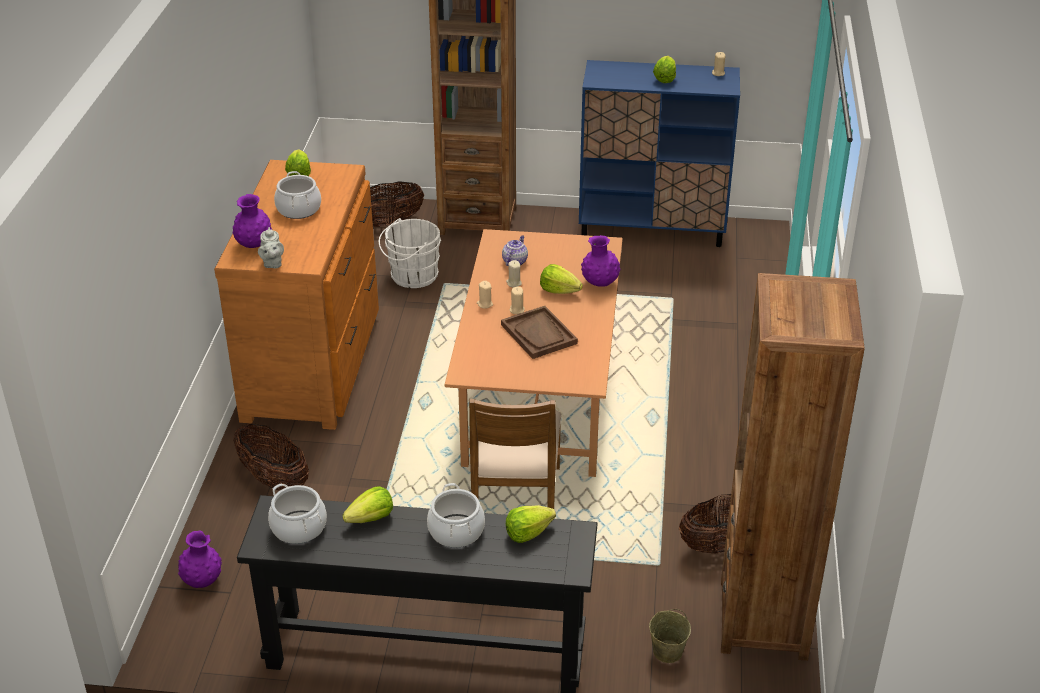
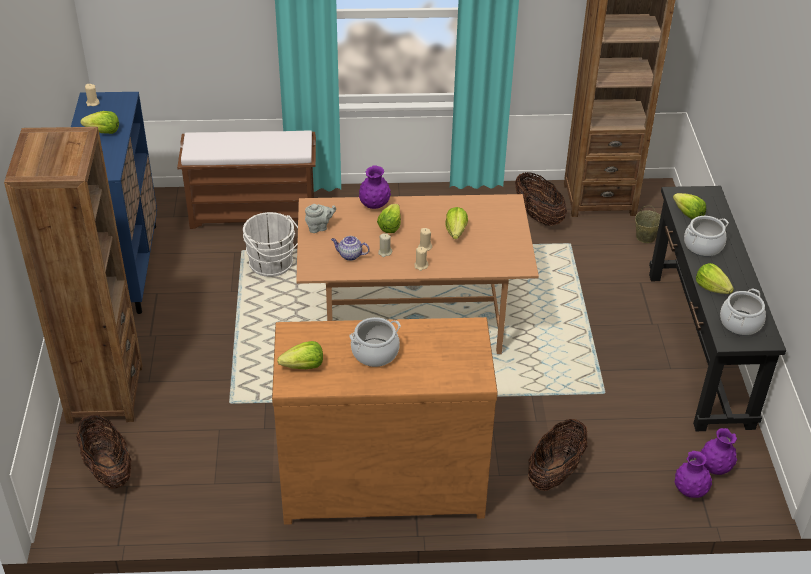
camera: 100 degrees left, 5 degrees up
purple vase [232,194,272,248] -> purple vase moved to [700,428,737,475]
grey teapot [258,227,284,268] -> grey teapot moved to [305,204,336,233]
white bucket [379,218,441,288] -> white bucket moved to [243,212,298,277]
brown chair [469,399,561,509] -> none
brown tray [501,306,578,359] -> lettuce [445,207,468,239]
none -> brown bench [177,130,316,229]

